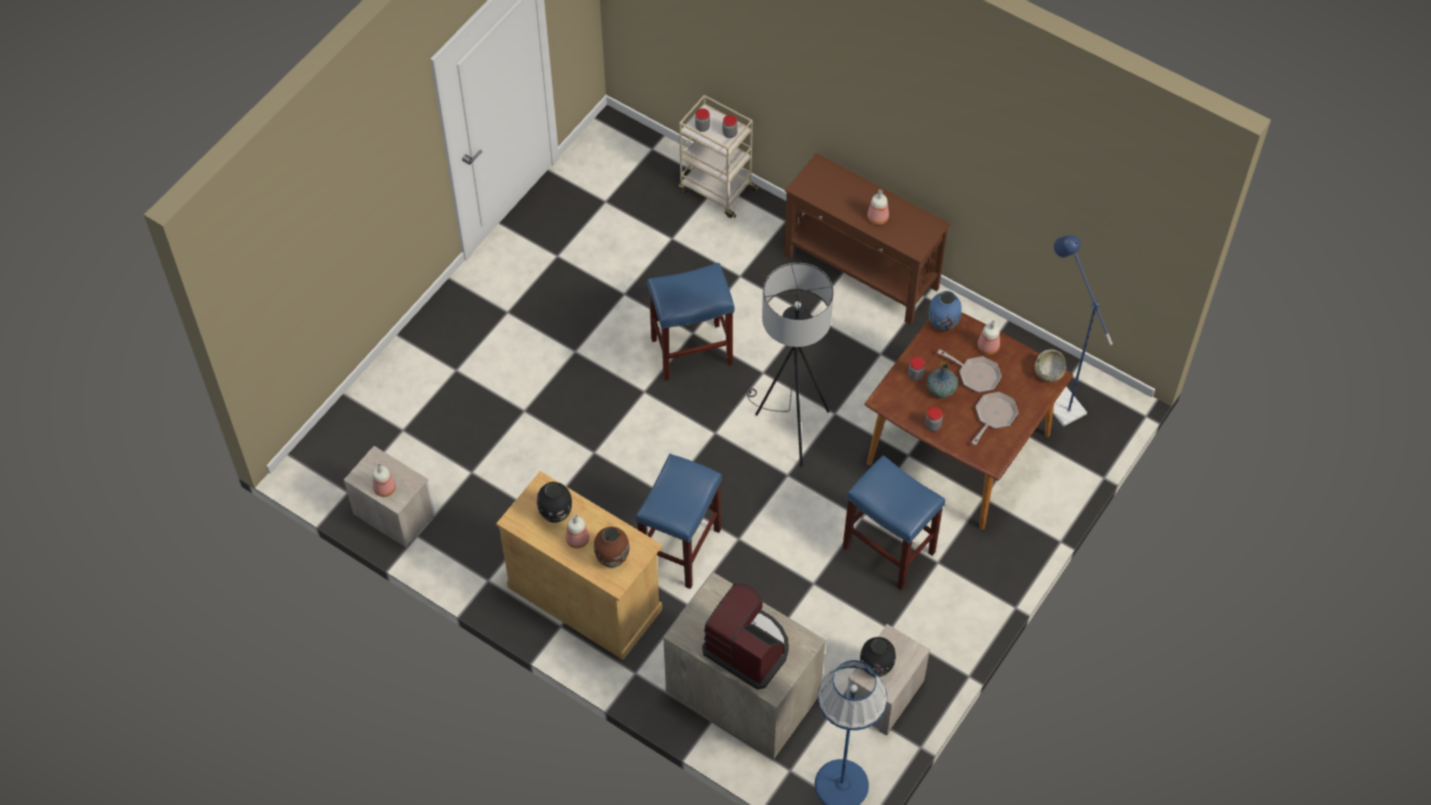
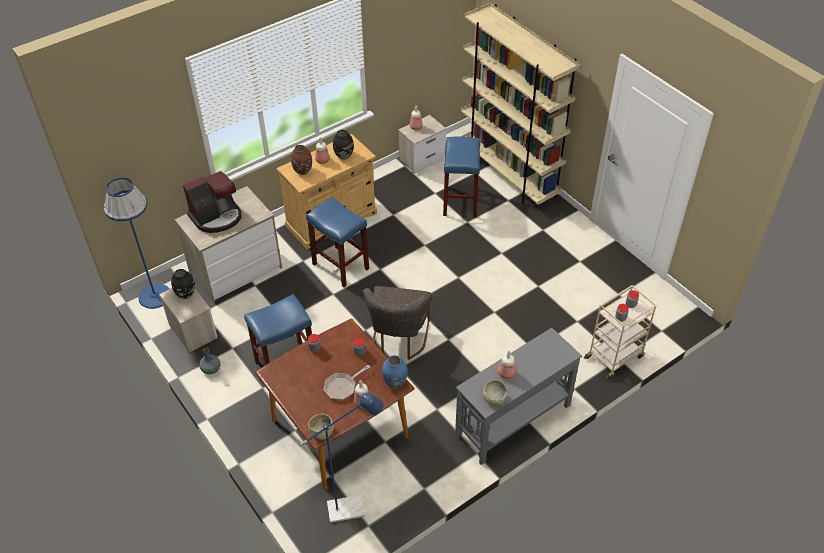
camera: 110 degrees right, 10 degrees down
blue stool [647,263,735,381] -> blue stool moved to [443,137,480,217]
grey floor lamp [746,263,834,467] -> grey chair [363,286,431,360]
brown console table [784,153,950,325] -> grey console table [455,328,582,465]
vase [927,361,958,398] -> vase moved to [199,348,220,374]
frying pan [971,392,1018,445] -> none
none -> beige bookcase [460,3,580,205]
none -> beige bowl [483,380,507,405]

